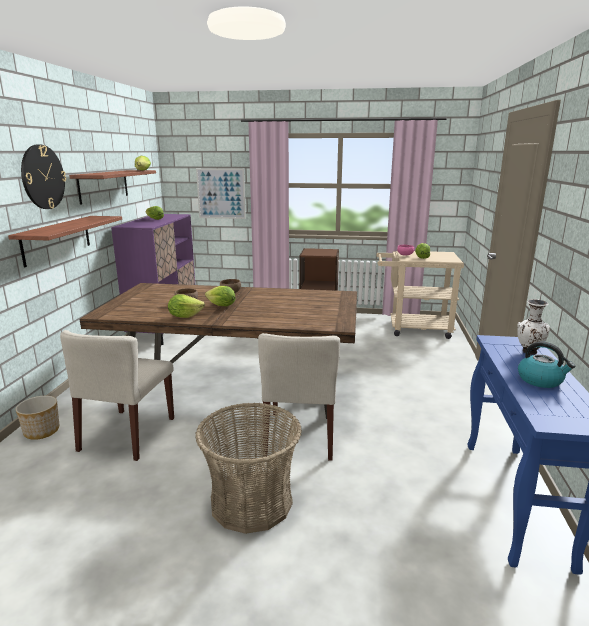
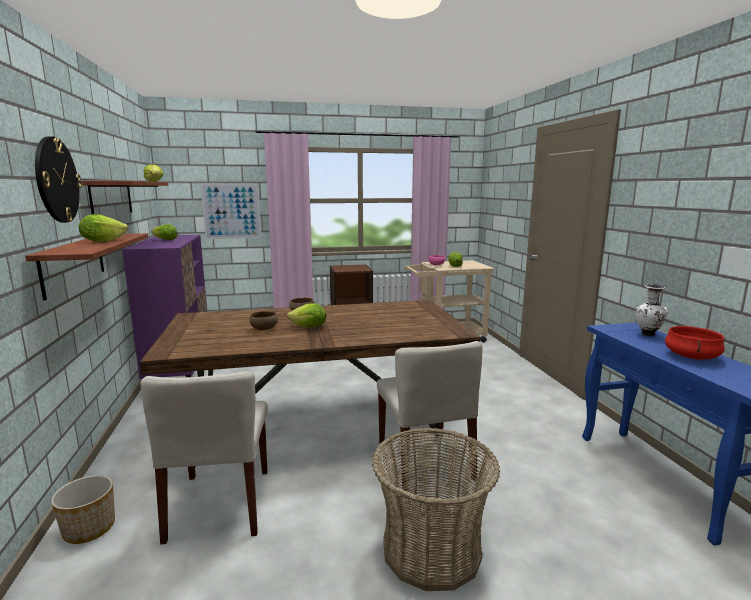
camera: 20 degrees left, 5 degrees down
lettuce [168,294,205,318] -> lettuce moved to [79,214,128,242]
kettle [518,341,575,388] -> red cooking pot [665,326,725,360]

